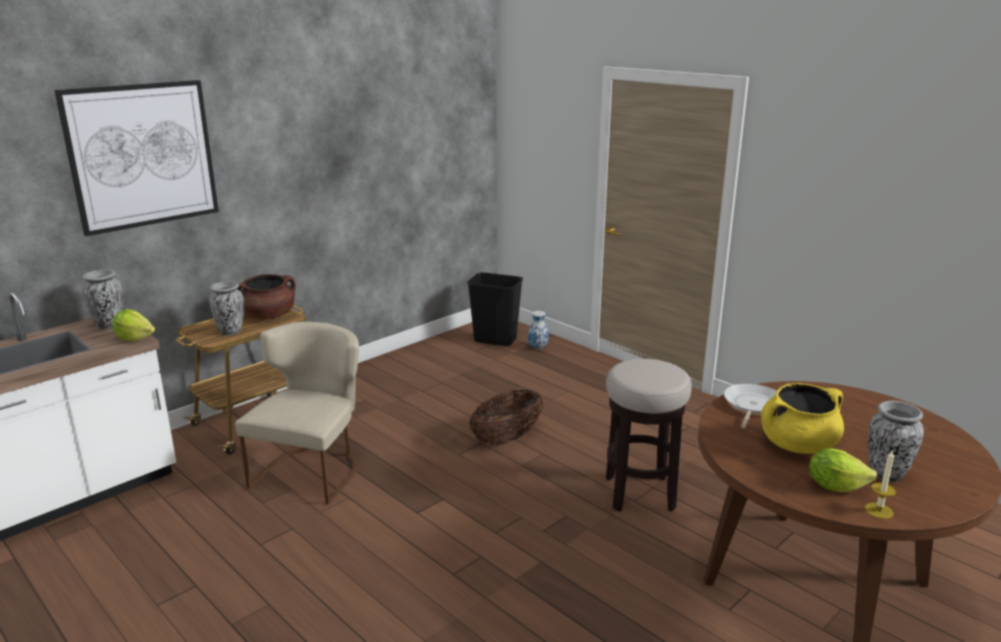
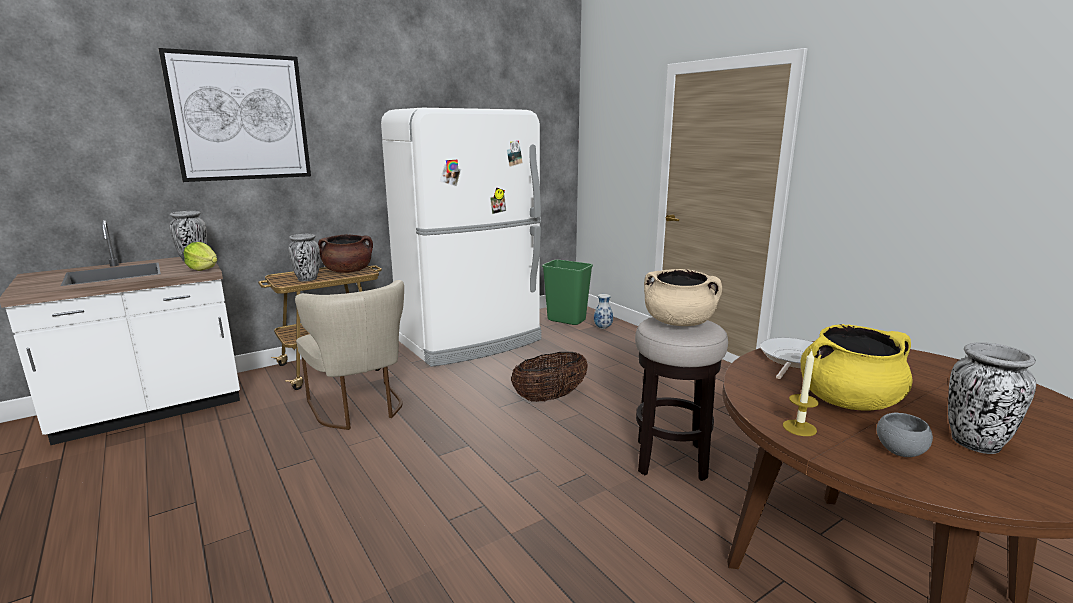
camera: 10 degrees right, 5 degrees down
beige chair [235,322,359,505] -> beige chair turned 120 degrees clockwise [295,280,404,430]
black trash can [467,272,523,346] -> green trash can [542,260,593,325]
lettuce [809,448,877,492] -> grey bowl [877,413,933,457]
candle [865,449,896,519] -> candle moved to [783,350,819,436]
none -> white fridge [381,108,541,367]
none -> beige cooking pot [644,269,722,326]

